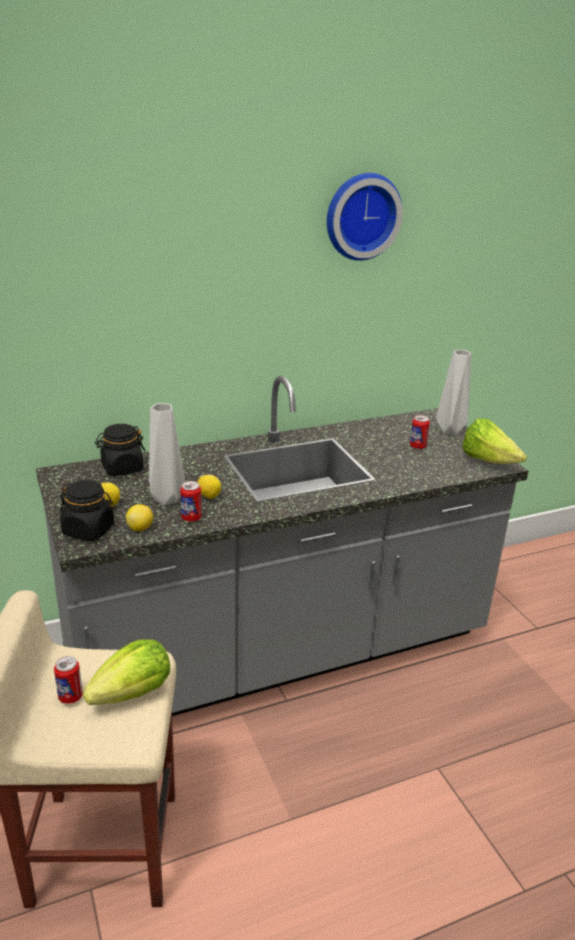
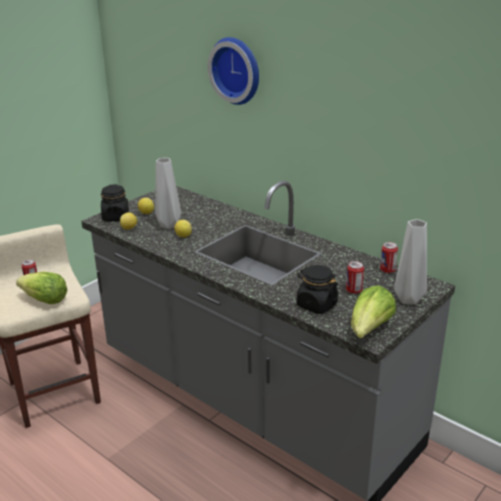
camera: 65 degrees right, 0 degrees up
black jar [95,424,145,476] -> black jar moved to [297,265,338,314]
can [180,481,202,522] -> can moved to [380,242,398,273]
wall clock [327,173,403,261] -> wall clock moved to [208,37,259,105]

